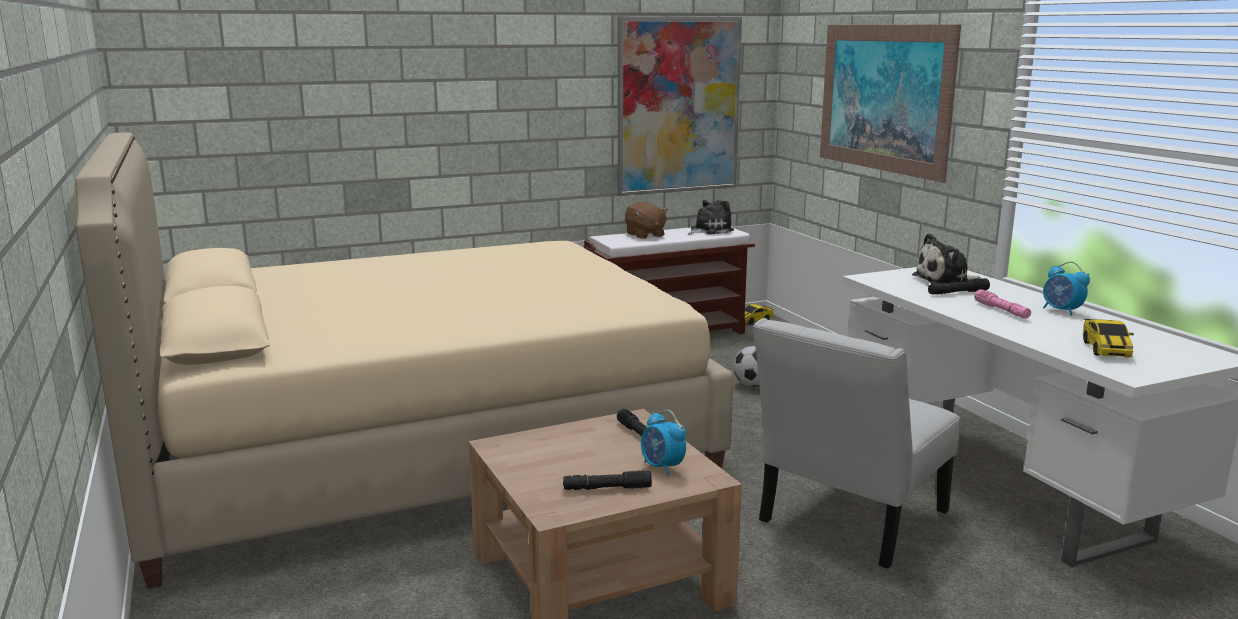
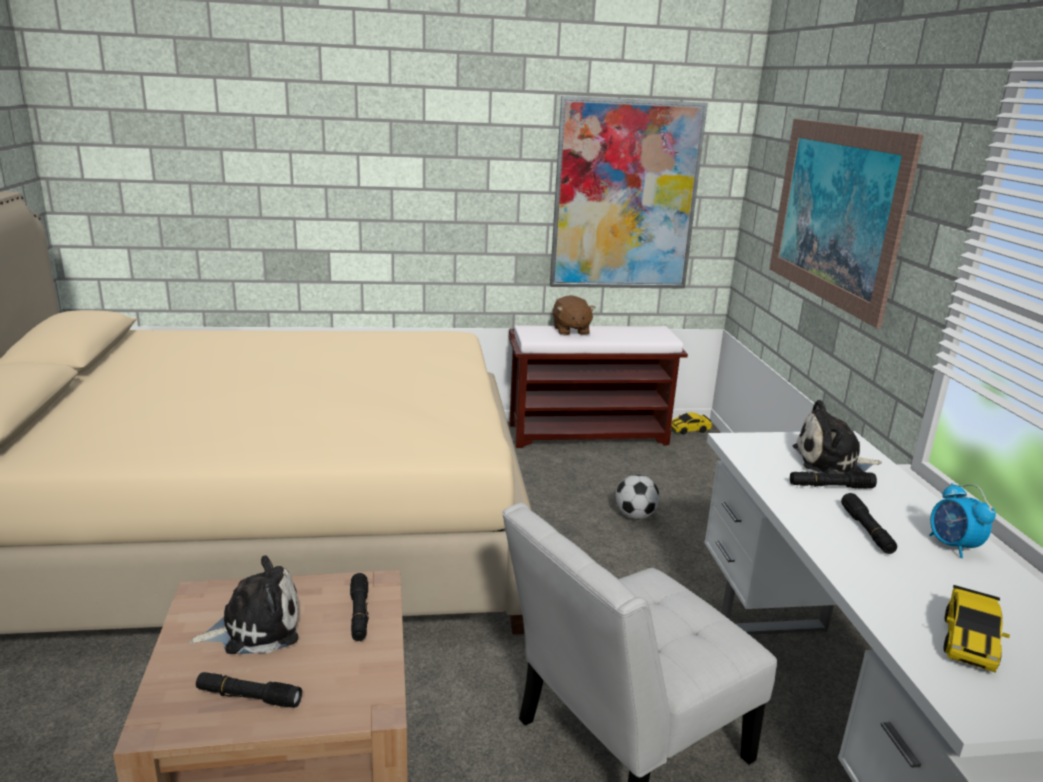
camera: 15 degrees right, 5 degrees up
alarm clock [641,410,686,476] -> none
plush toy [688,200,734,235] -> plush toy moved to [189,555,299,654]
pink flashlight [974,289,1031,319] -> black flashlight [841,493,897,554]

